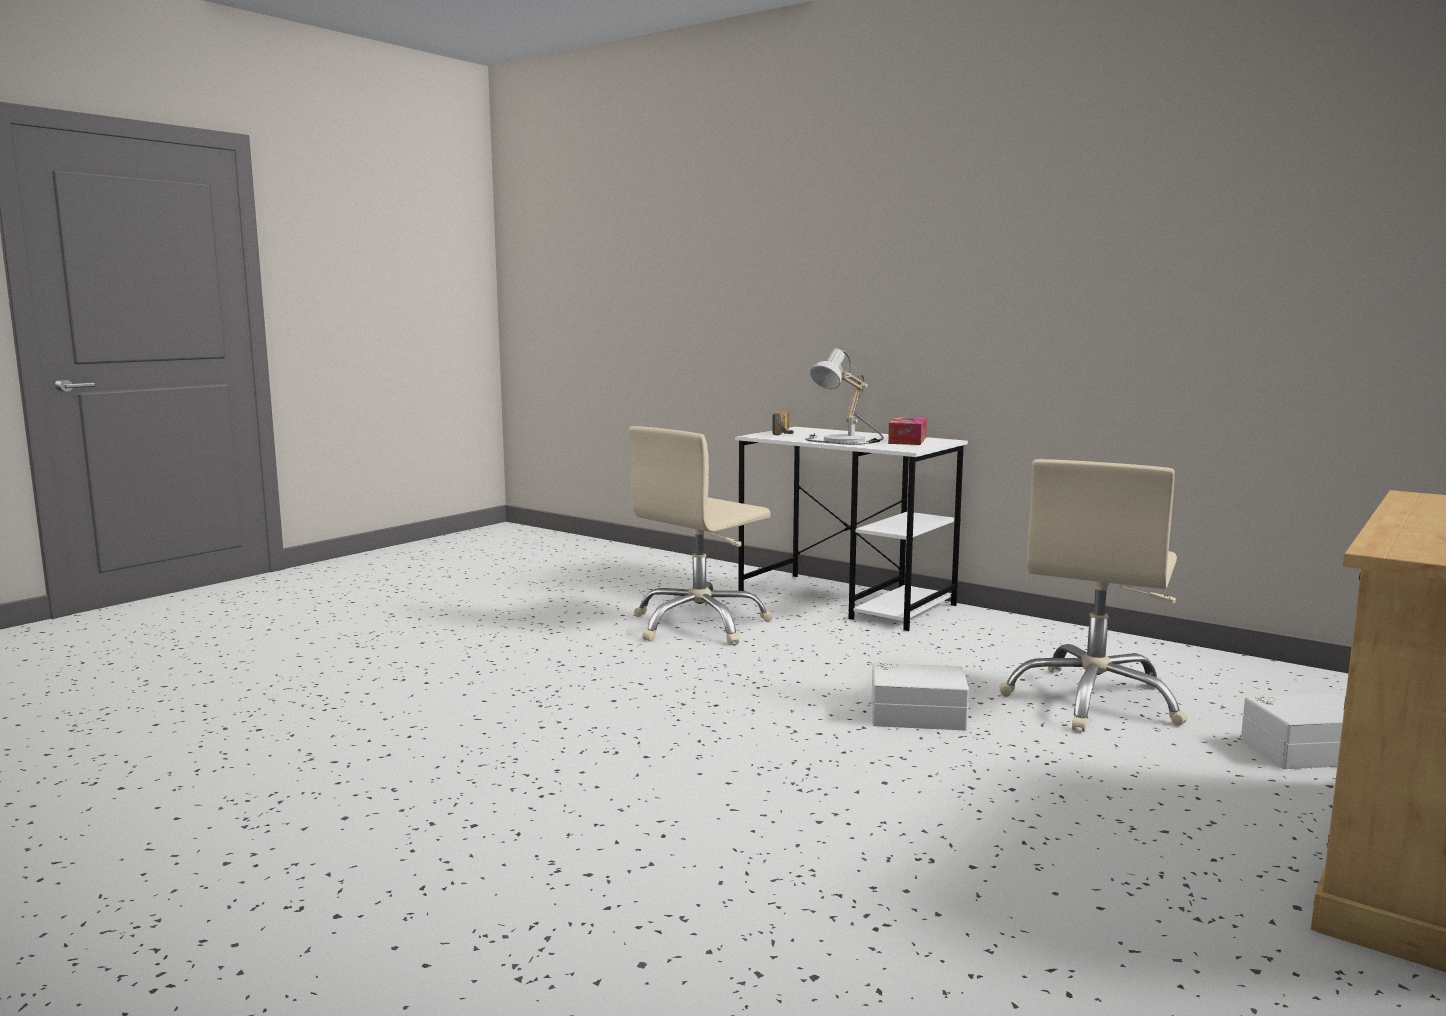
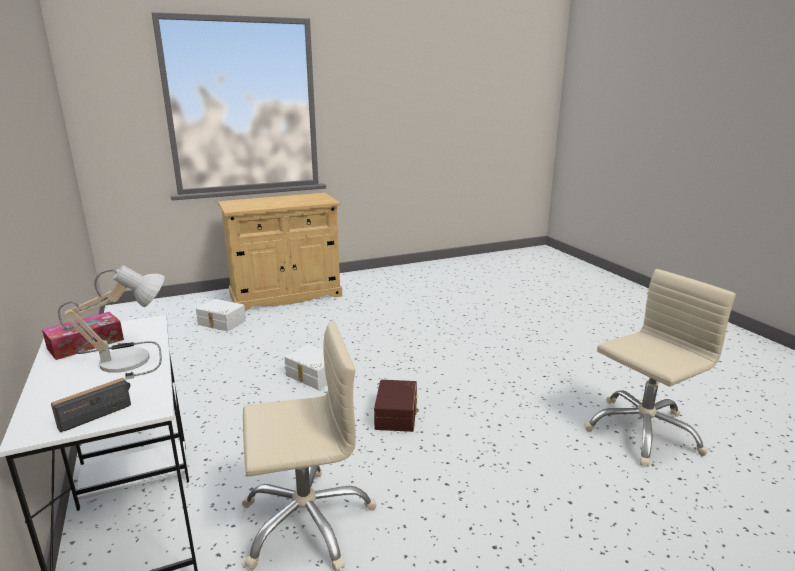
camera: 150 degrees left, 10 degrees up
beige office chair [999,459,1188,732] -> beige office chair moved to [584,269,736,467]
none -> brown storage box [374,380,419,432]

